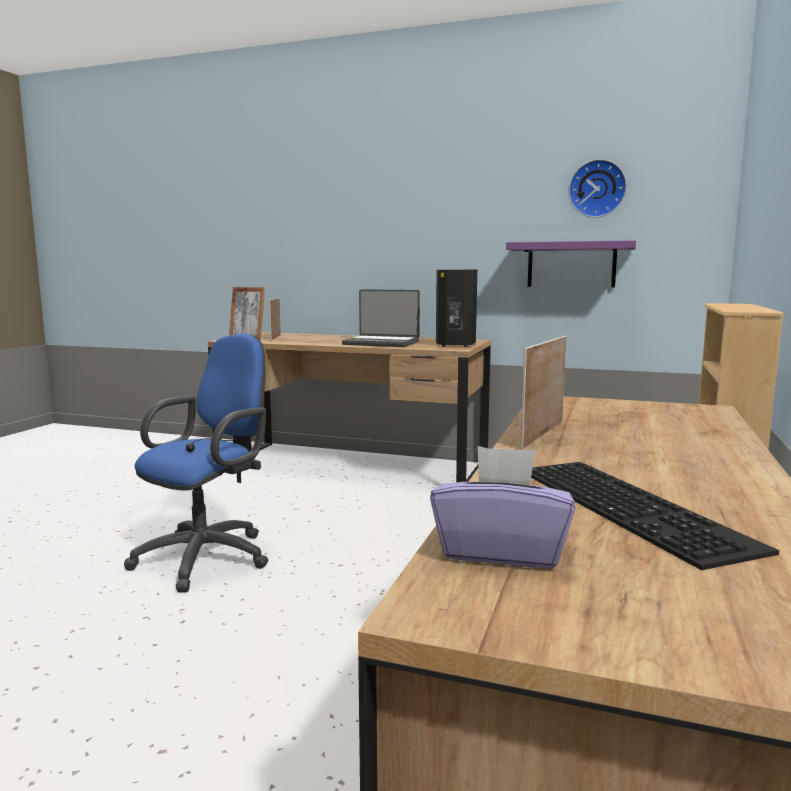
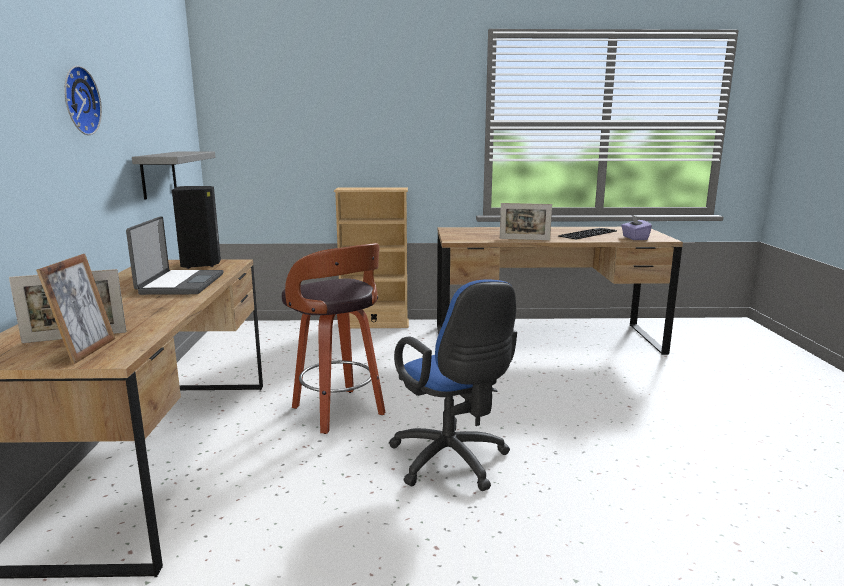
camera: 110 degrees left, 5 degrees up
blue office chair [124,334,269,592] -> blue office chair turned 135 degrees counterclockwise [389,279,517,491]
purple shelf [506,240,636,287] -> grey shelf [132,152,215,200]
wall clock [568,159,627,218] -> wall clock moved to [64,66,102,135]
none -> stool [282,243,385,434]

